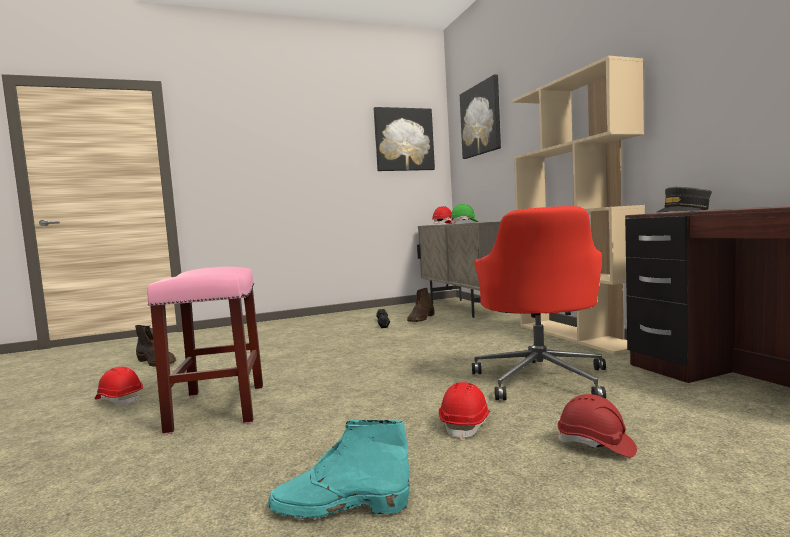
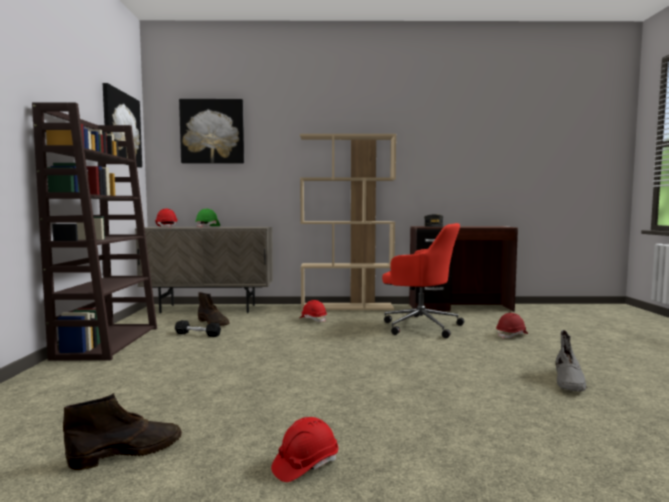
camera: 70 degrees left, 0 degrees up
pink stool [147,267,263,435] -> none
turquoise boot [268,420,410,520] -> grey boot [556,330,587,391]
red hard hat [439,382,490,440] -> red hard hat moved to [299,300,327,322]
none -> brown bookcase [32,102,157,360]

